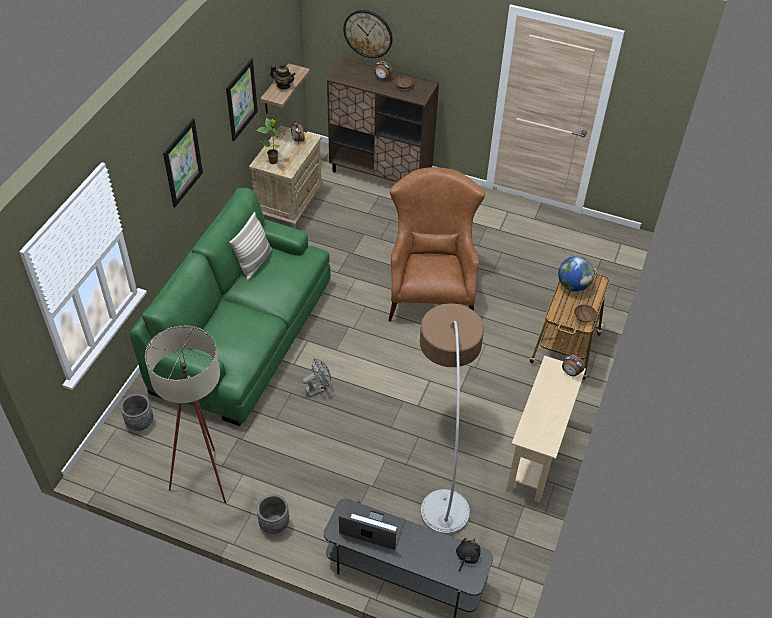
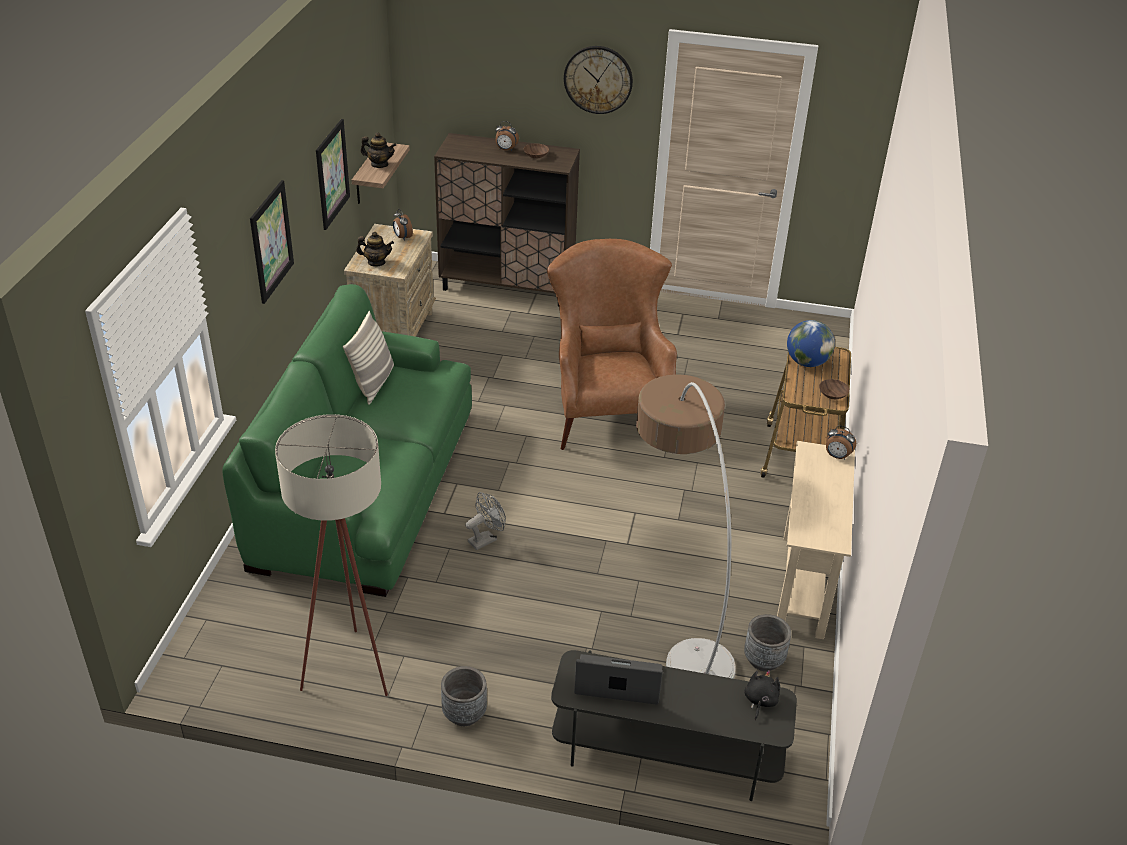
camera: 10 degrees left, 10 degrees down
grey planter [120,394,153,431] -> grey planter moved to [744,614,791,671]
potted plant [256,118,285,164] -> teapot [356,232,394,267]
wall clock [343,10,392,58] -> wall clock moved to [564,46,633,114]

